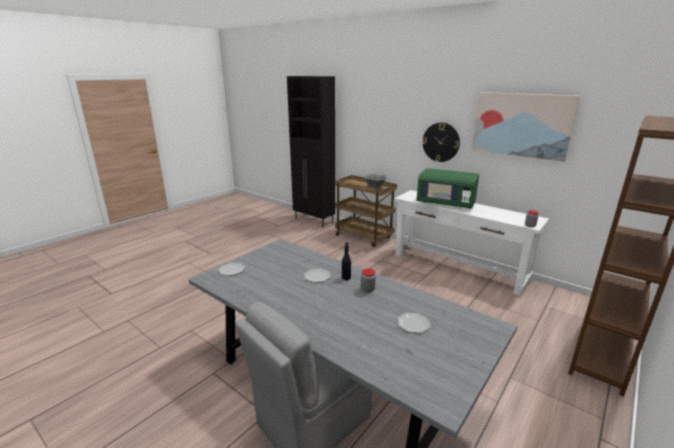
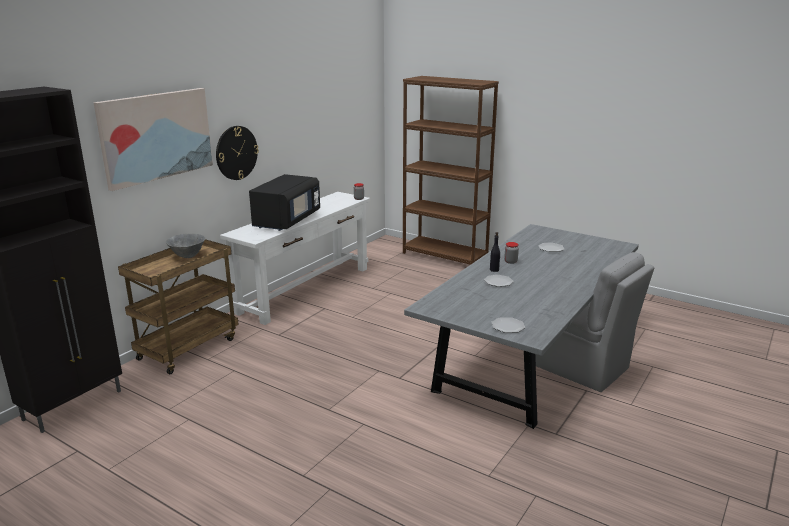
camera: 95 degrees left, 0 degrees up
green microwave [417,168,479,209] -> black microwave [249,174,320,231]
picture [472,92,580,162] -> picture moved to [94,88,213,191]

